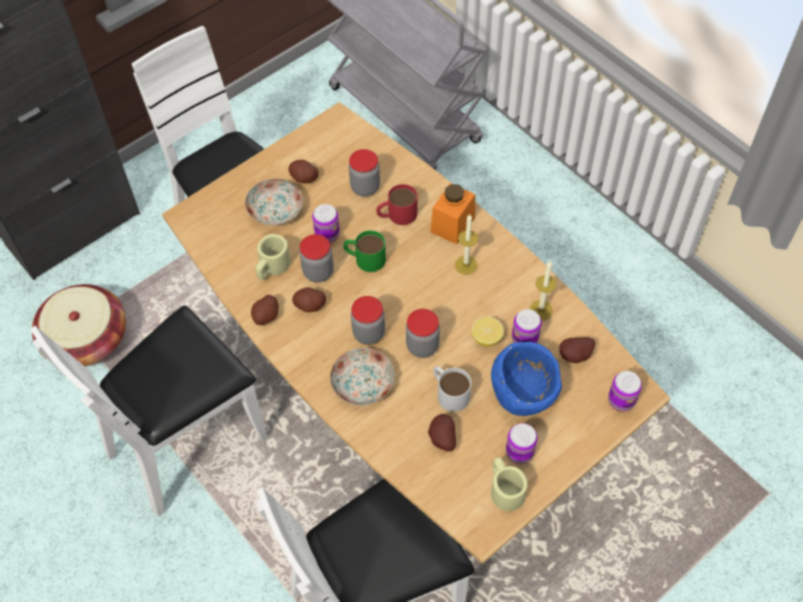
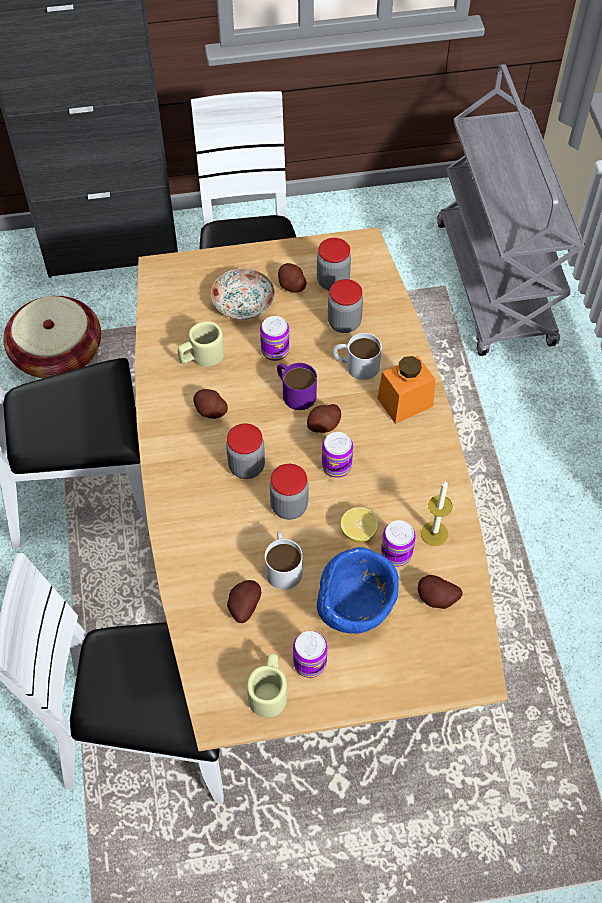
camera: 30 degrees right, 0 degrees up
potato [251,295,279,325] -> potato moved to [307,404,341,433]
jar [300,234,334,283] -> jar moved to [317,238,351,291]
plate [330,348,394,405] -> none
green mug [343,230,386,272] -> purple mug [277,363,317,410]
red mug [376,184,417,225] -> white mug [333,333,382,380]
candle [455,214,478,275] -> none
can [608,371,642,412] -> can moved to [322,432,353,478]

